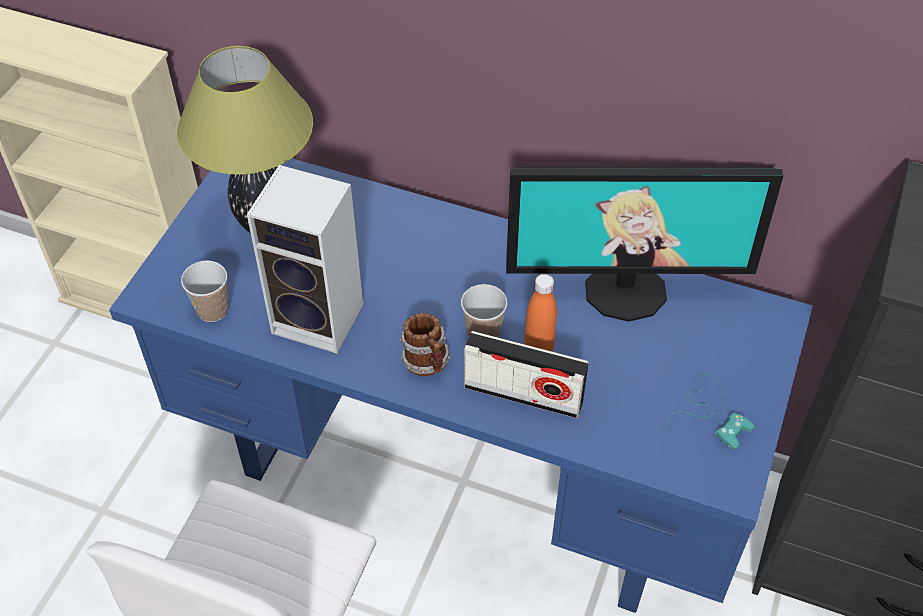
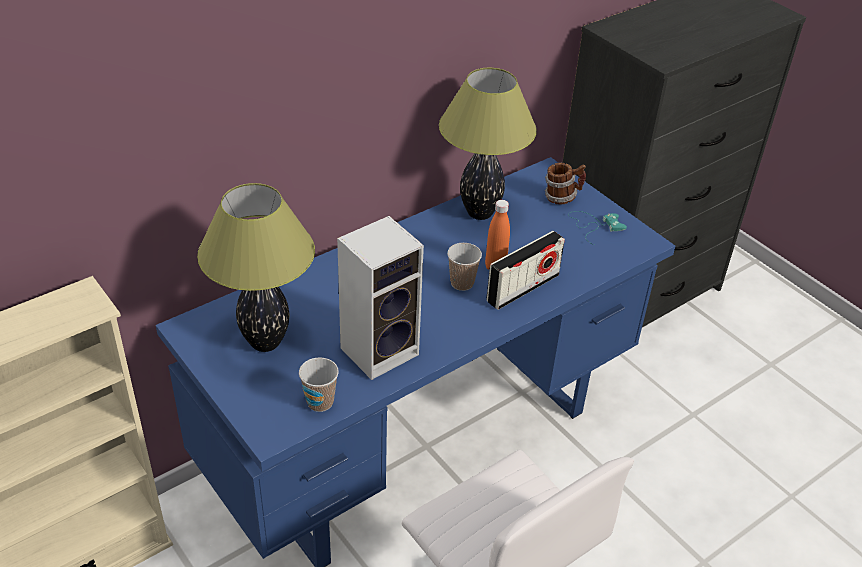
camera: 60 degrees left, 10 degrees down
mug [400,313,450,376] -> mug moved to [545,163,586,205]
monitor [506,166,784,322] -> table lamp [439,68,537,220]

